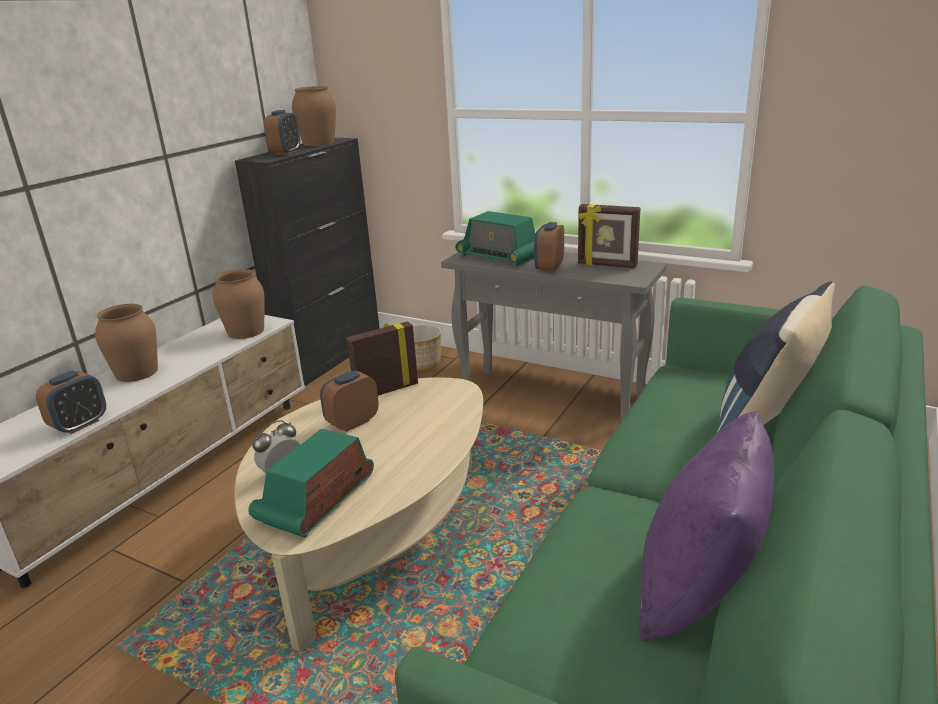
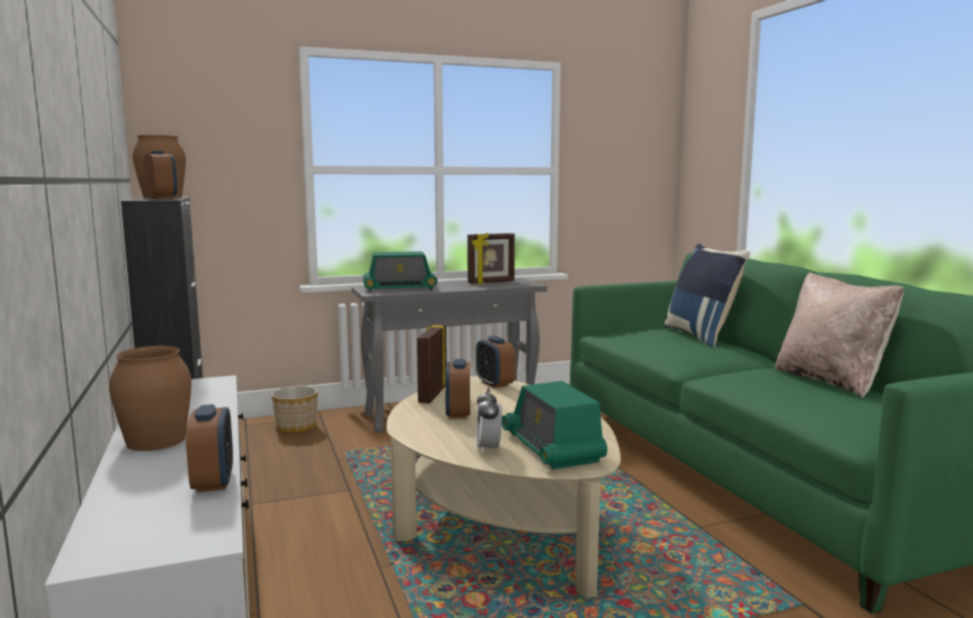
camera: 50 degrees left, 15 degrees down
brown vase [213,269,265,339] -> none
alarm clock [534,222,564,272] -> alarm clock moved to [476,336,515,388]
purple pillow [639,411,774,642] -> beige pillow [775,272,904,398]

